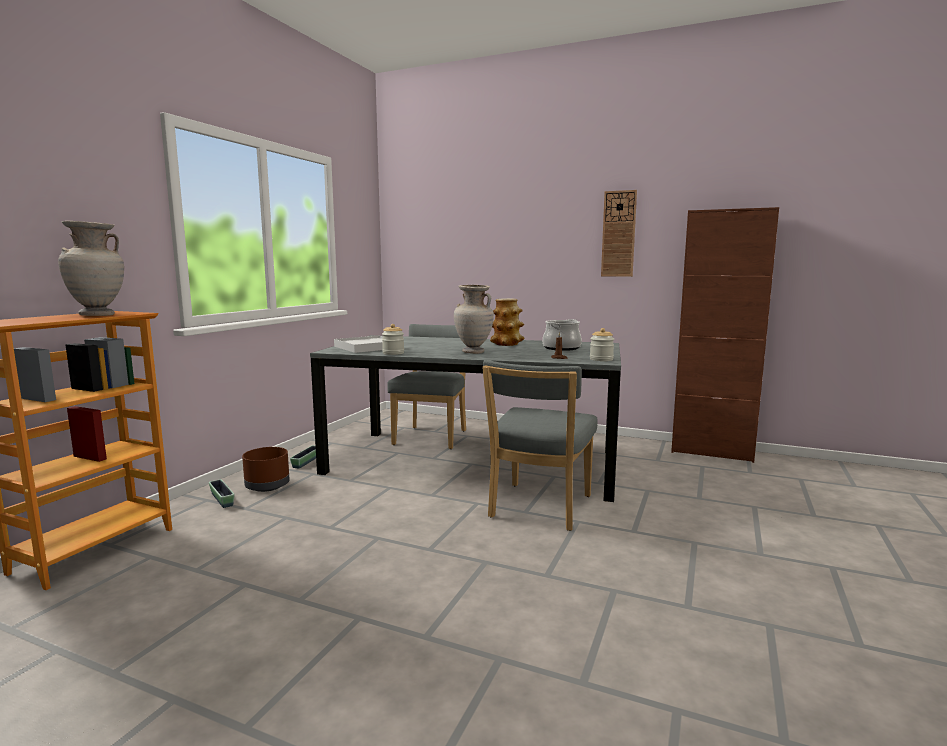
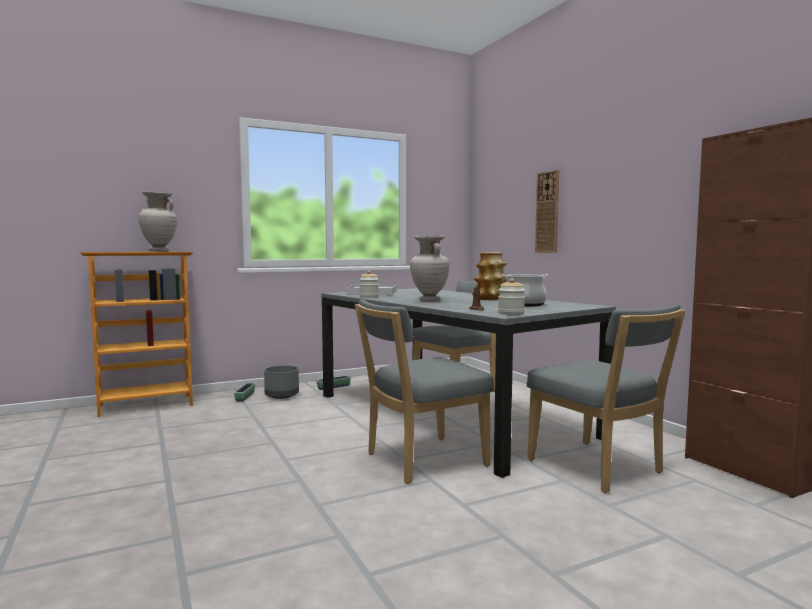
camera: 40 degrees right, 5 degrees down
brown planter [242,447,290,492] -> grey planter [264,365,299,399]
wall clock [601,190,637,277] -> wall clock moved to [535,170,559,253]
none -> grey chair [527,304,686,493]

